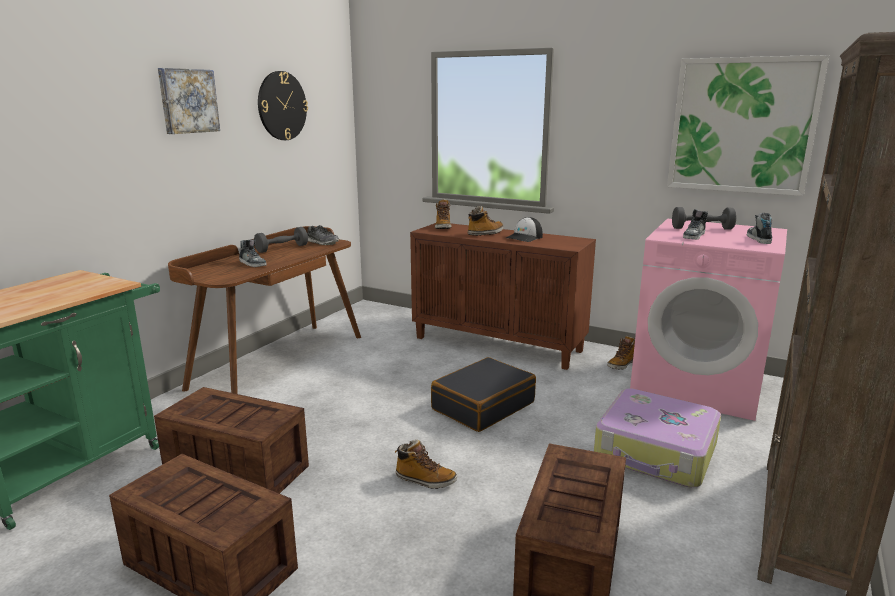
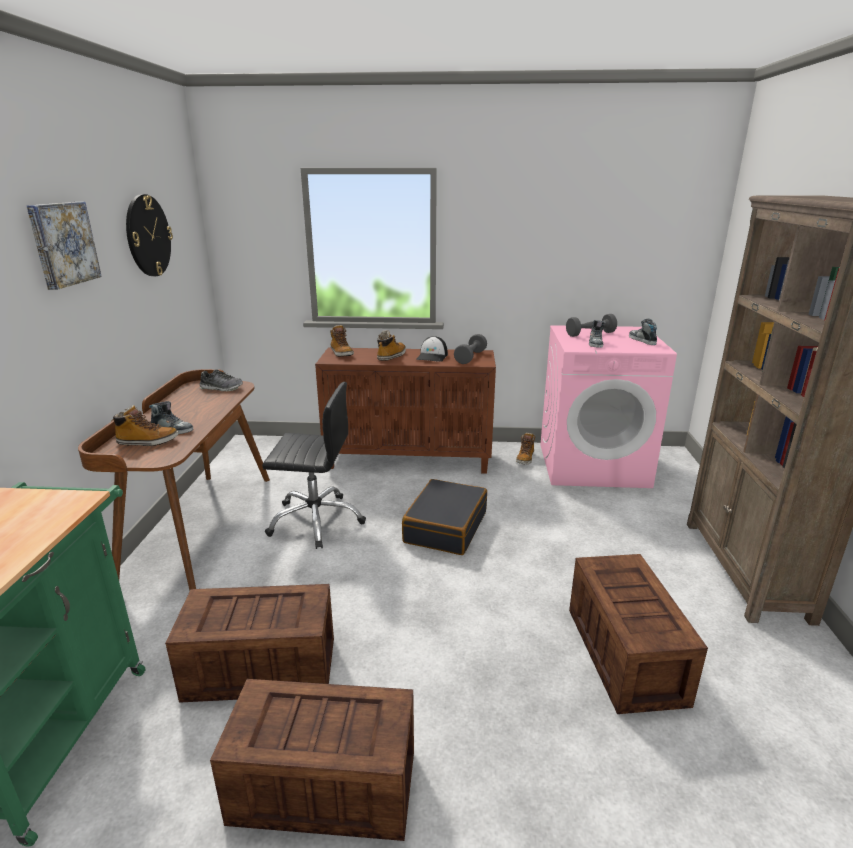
camera: 25 degrees left, 5 degrees up
grey dumbbell [254,227,308,253] -> grey dumbbell moved to [454,334,487,364]
boot [395,440,457,489] -> boot moved to [111,405,179,446]
suitcase [594,388,721,487] -> none
picture [667,55,829,196] -> none
none -> black office chair [262,382,366,549]

